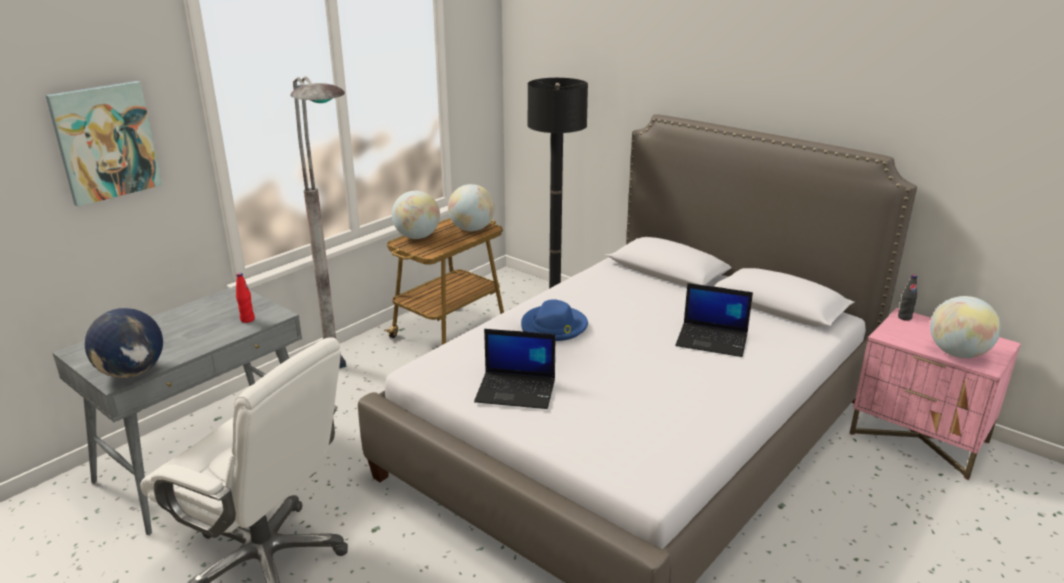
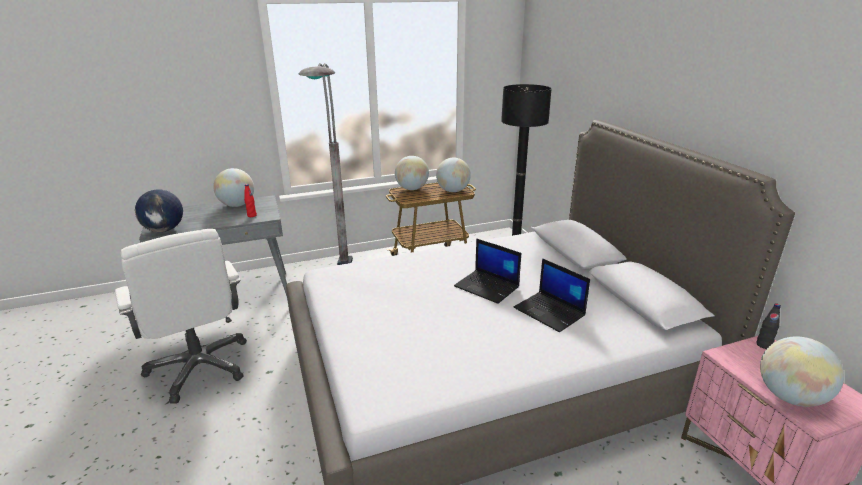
camera: 30 degrees right, 0 degrees up
picture [45,81,162,206] -> none
laptop [474,329,556,409] -> laptop moved to [454,238,521,304]
blue hat [521,299,588,341] -> none
none -> globe [213,168,254,207]

